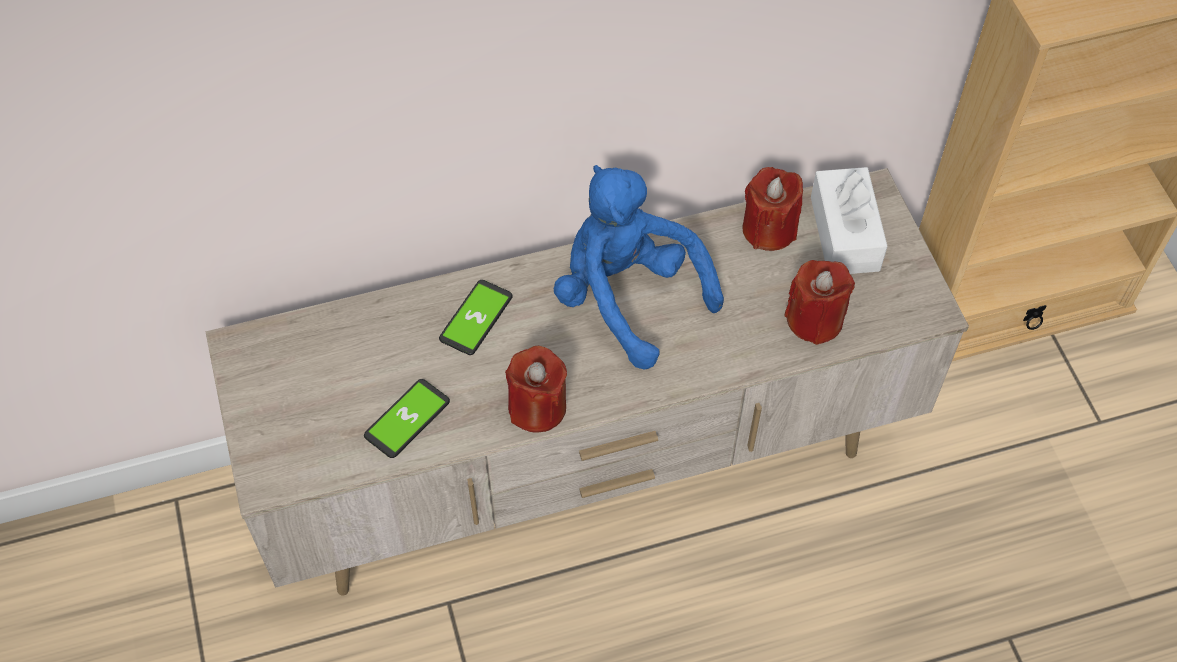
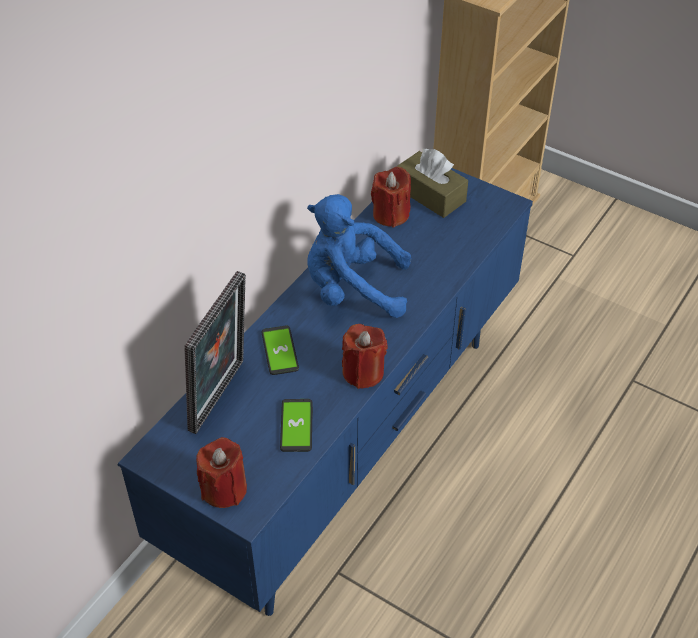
camera: 40 degrees left, 10 degrees down
beige tv stand [205,168,969,596] -> blue tv stand [117,168,533,616]
red candle [784,260,855,345] -> red candle moved to [196,437,247,508]
white tissue box [811,167,888,274] -> brown tissue box [396,149,468,218]
none -> picture frame [184,271,246,434]

